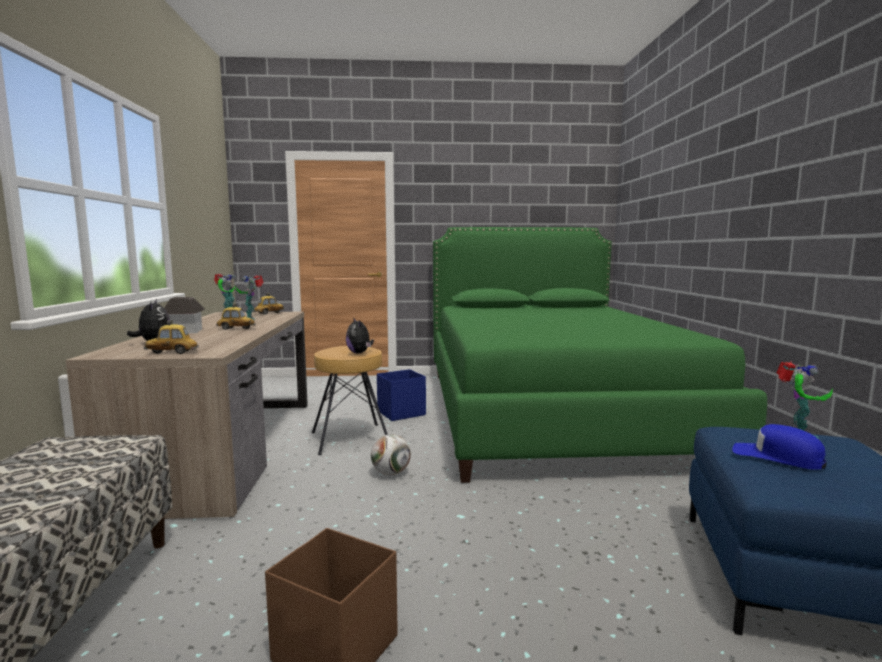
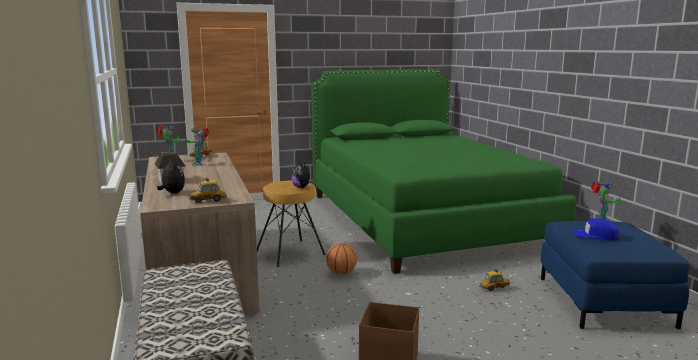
camera: 15 degrees left, 5 degrees up
toy car [216,304,256,330] -> toy car moved to [479,268,510,291]
football [371,434,411,475] -> basketball [326,243,357,275]
blue storage box [377,369,426,421] -> none

